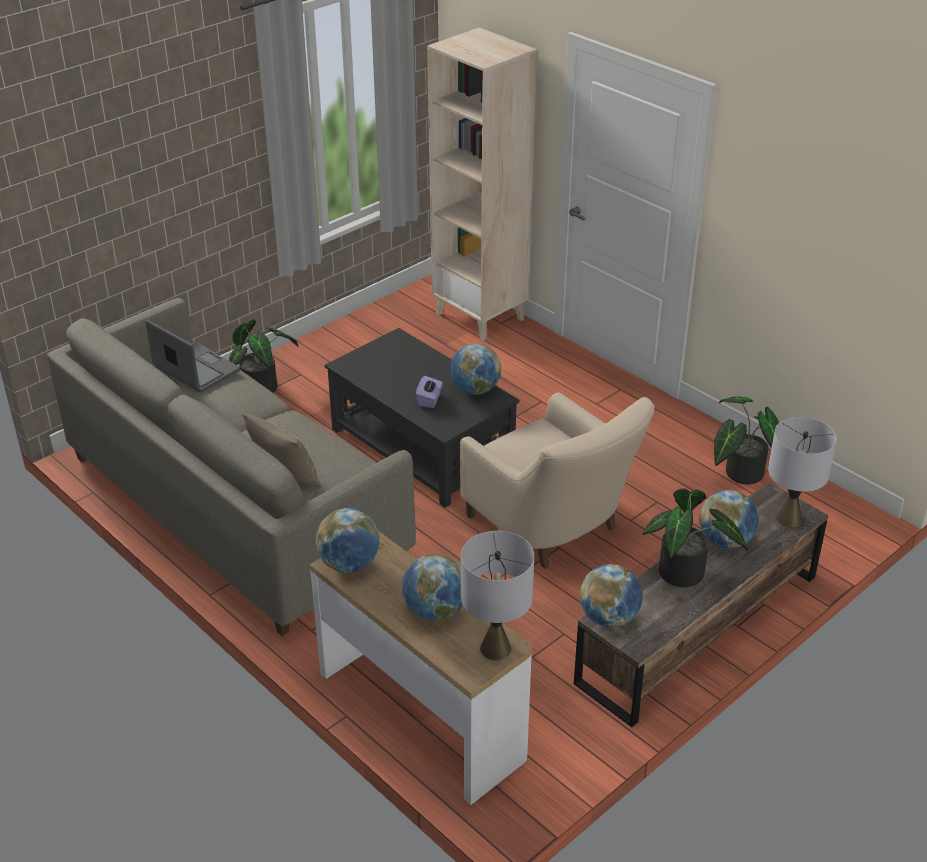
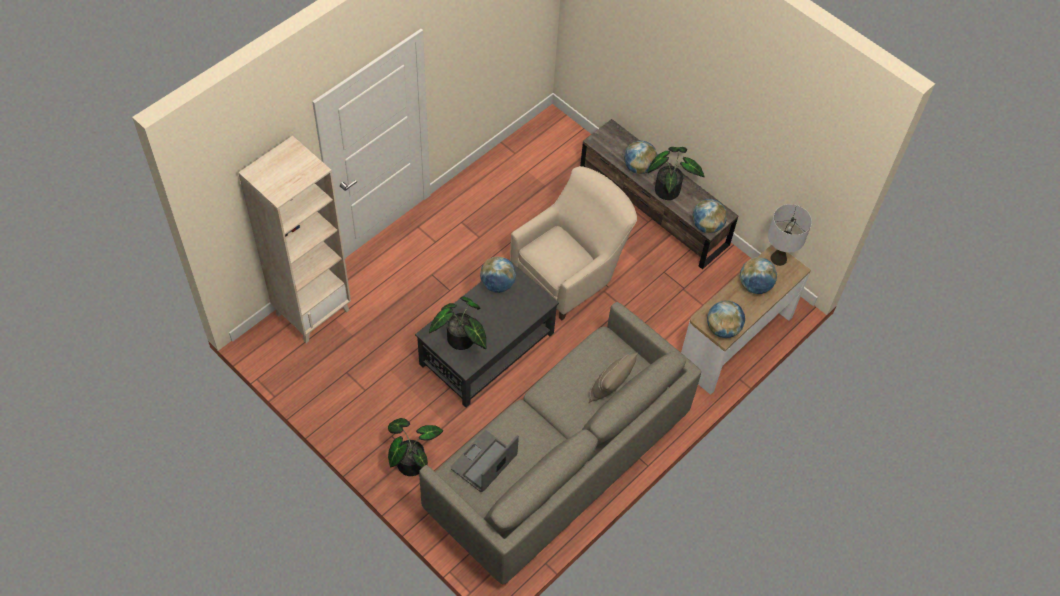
camera: 95 degrees left, 20 degrees up
purple tissue box [415,376,443,408] -> none
potted plant [714,397,779,484] -> potted plant moved to [429,297,487,350]
grey table lamp [768,417,837,527] -> none

